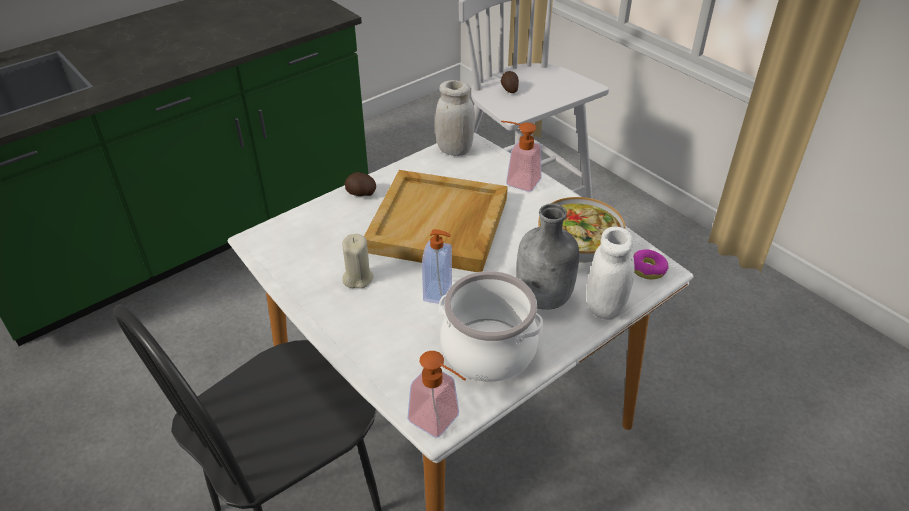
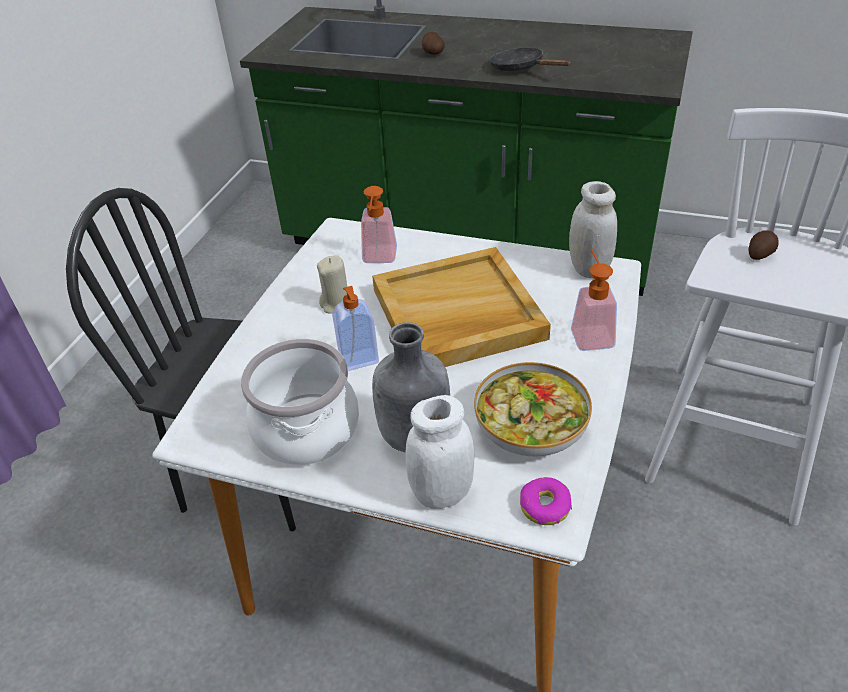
camera: 60 degrees right, 0 degrees up
potato [345,172,376,196] -> potato moved to [422,32,445,55]
soap dispenser [407,351,466,438] -> soap dispenser moved to [361,186,397,263]
none -> black frying pan [490,47,571,71]

